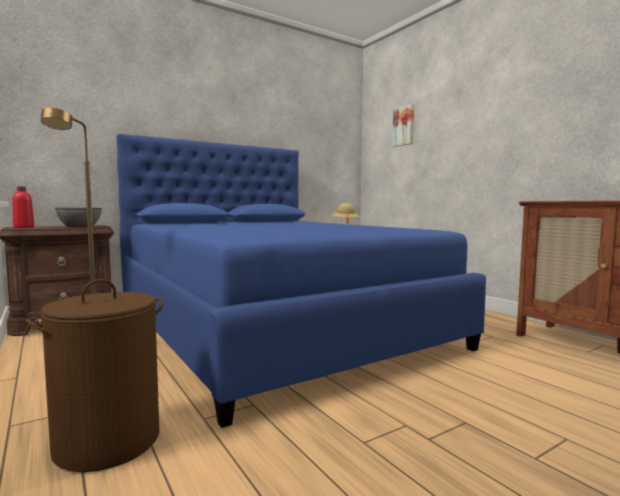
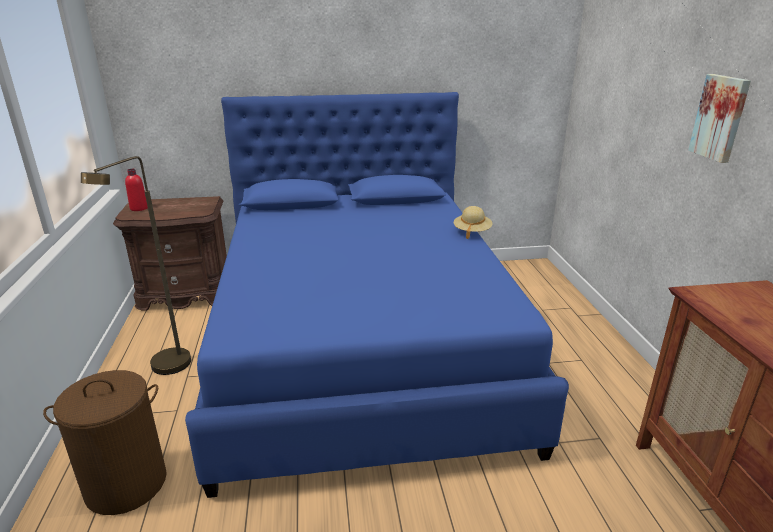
camera: 25 degrees right, 20 degrees up
grey bowl [55,208,102,227] -> none
picture [392,104,414,147] -> picture moved to [688,74,751,163]

